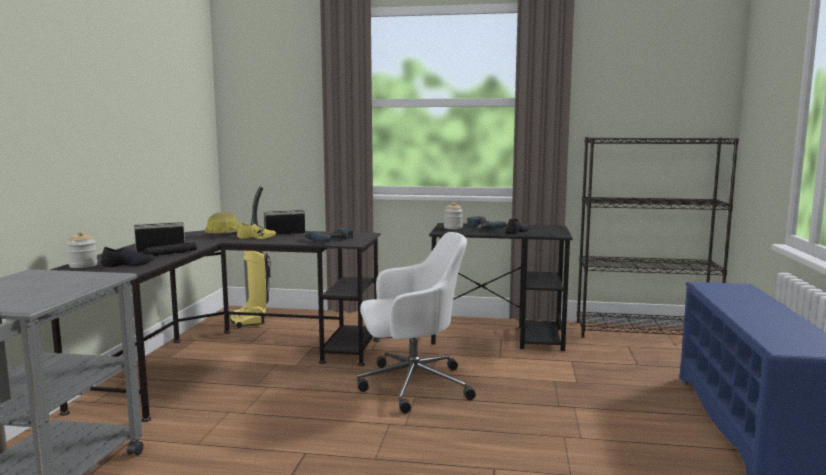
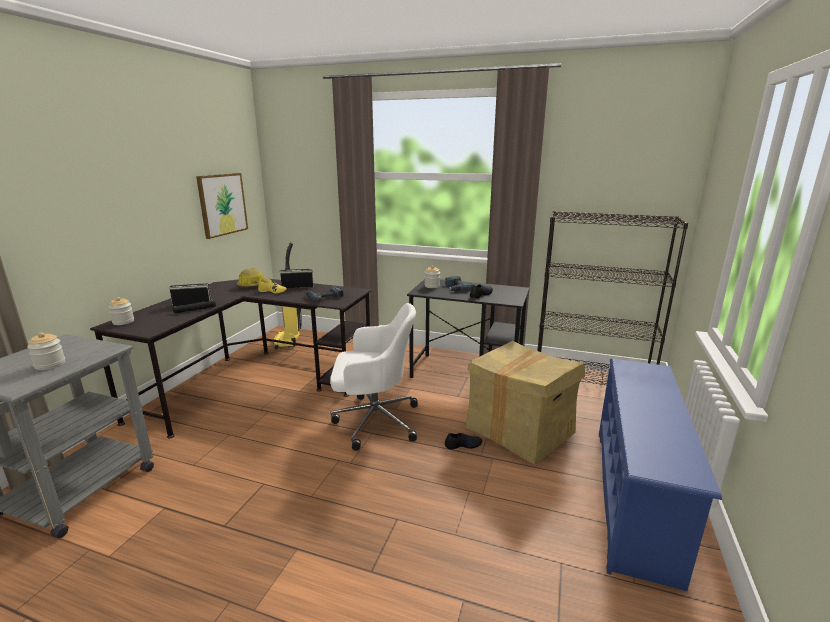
camera: 10 degrees right, 10 degrees up
black shoe [101,247,155,267] -> black shoe moved to [445,433,482,450]
none -> jar [27,332,65,370]
none -> picture [196,173,248,239]
none -> cardboard box [465,341,585,465]

